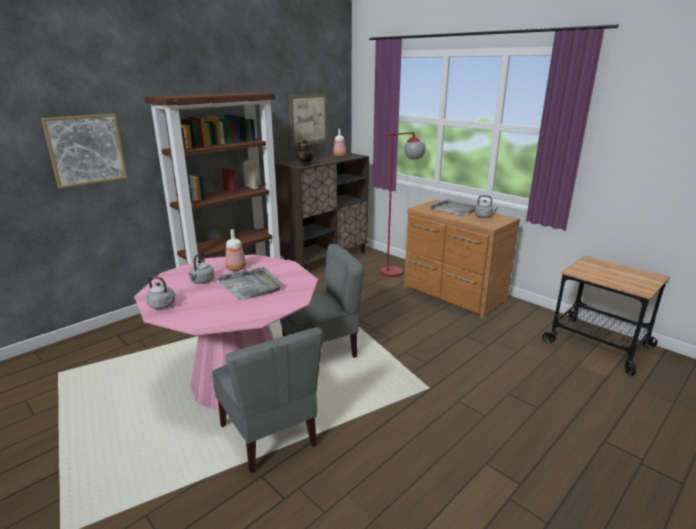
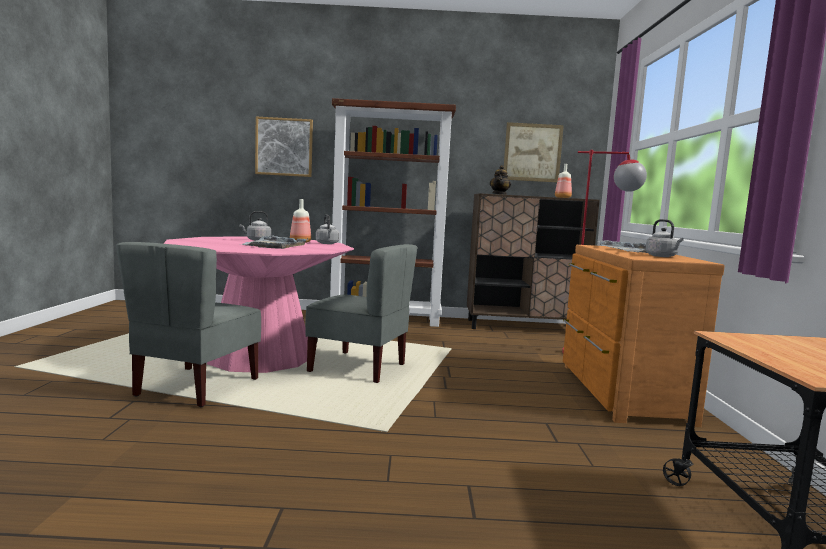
camera: 45 degrees right, 15 degrees down
grey kettle [146,276,176,309] -> grey kettle moved to [316,215,339,244]

